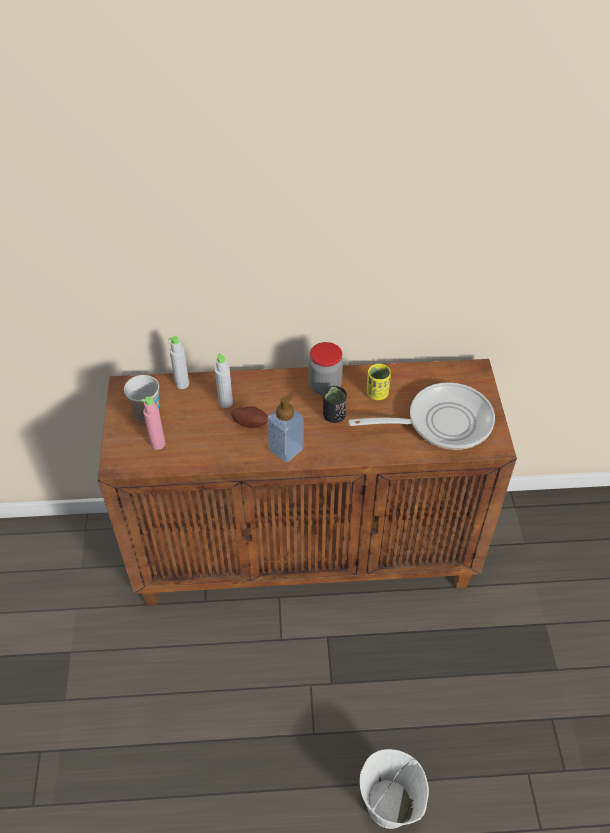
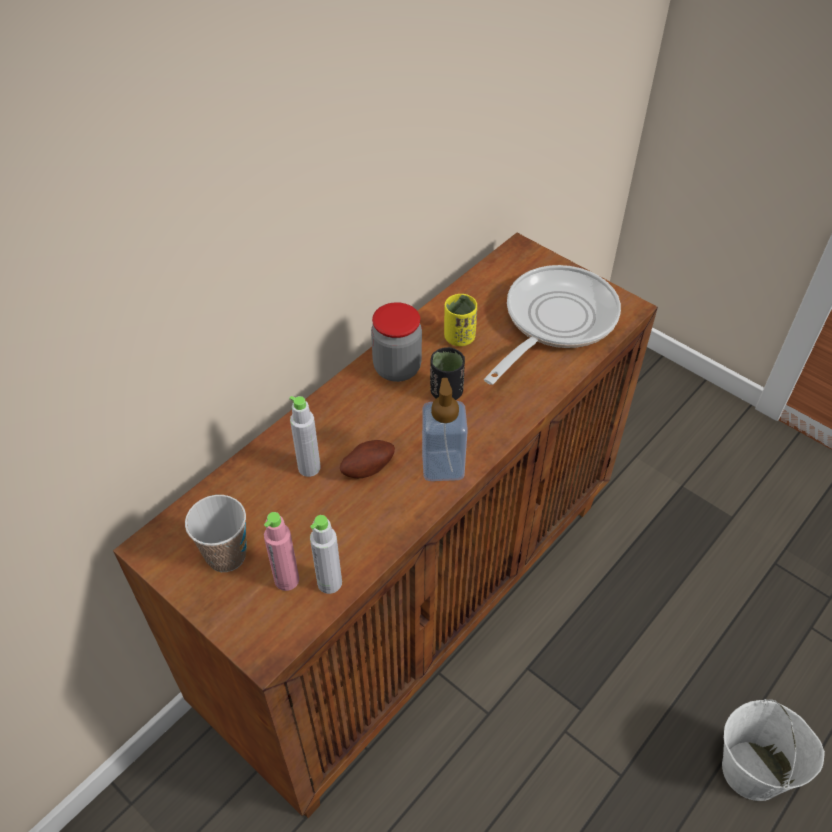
camera: 45 degrees left, 0 degrees up
grey bottle [168,336,189,389] -> grey bottle moved to [310,515,342,594]

